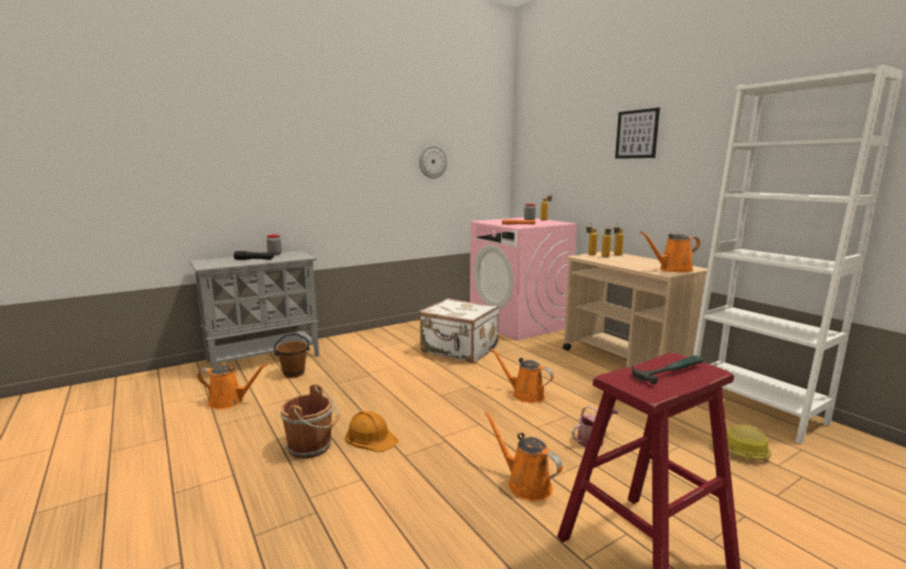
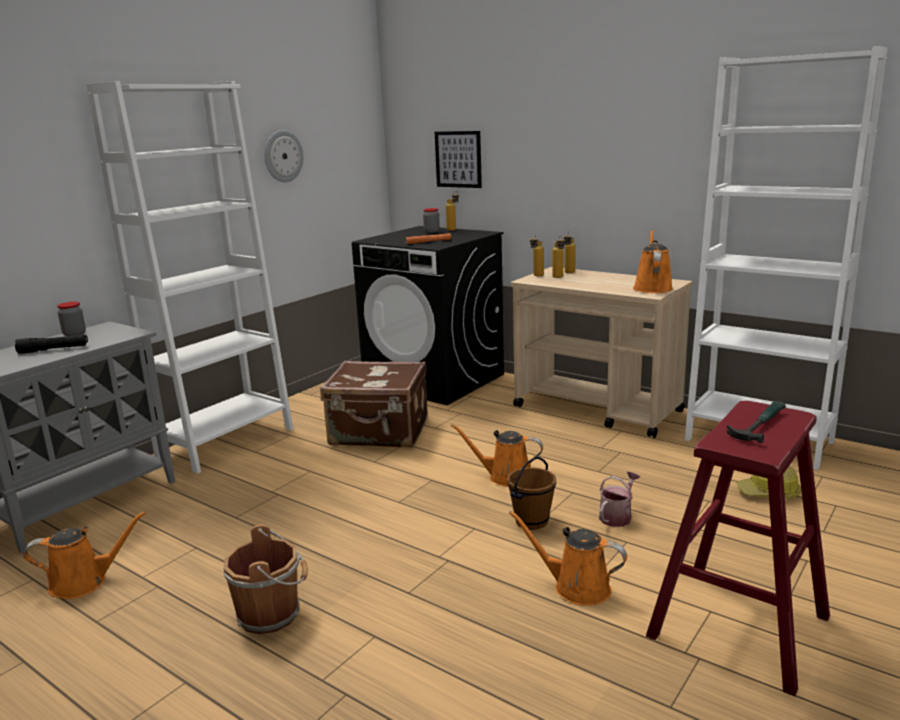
camera: 20 degrees left, 5 degrees up
brown bucket [274,334,310,378] -> brown bucket moved to [507,457,556,530]
orange hard hat [346,411,399,452] -> none
white suitcase [419,298,499,363] -> brown suitcase [320,360,428,447]
pink washing machine [470,217,579,341] -> black washing machine [352,226,504,405]
picture [615,108,660,159] -> picture moved to [435,131,482,188]
orange watering can [640,231,700,272] -> orange watering can turned 135 degrees clockwise [633,230,673,293]
none -> white bookcase [87,81,293,474]

